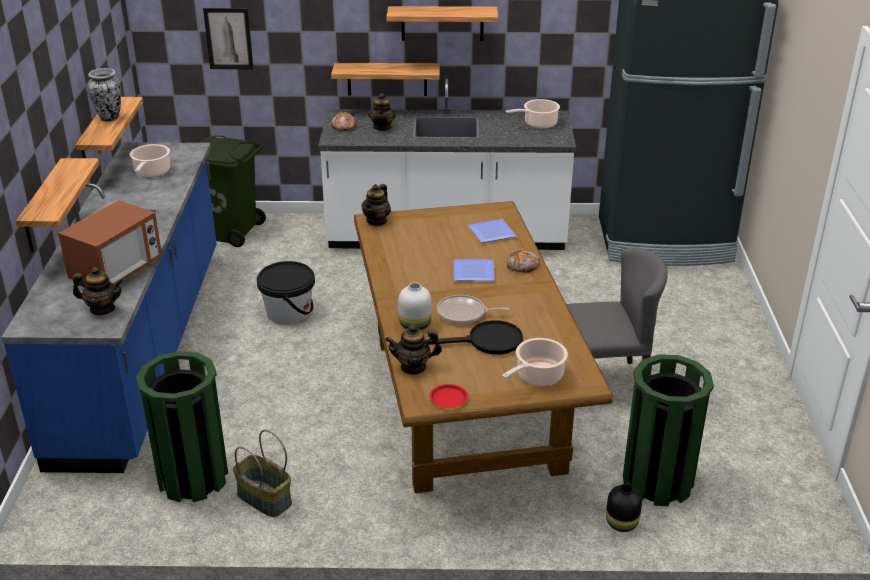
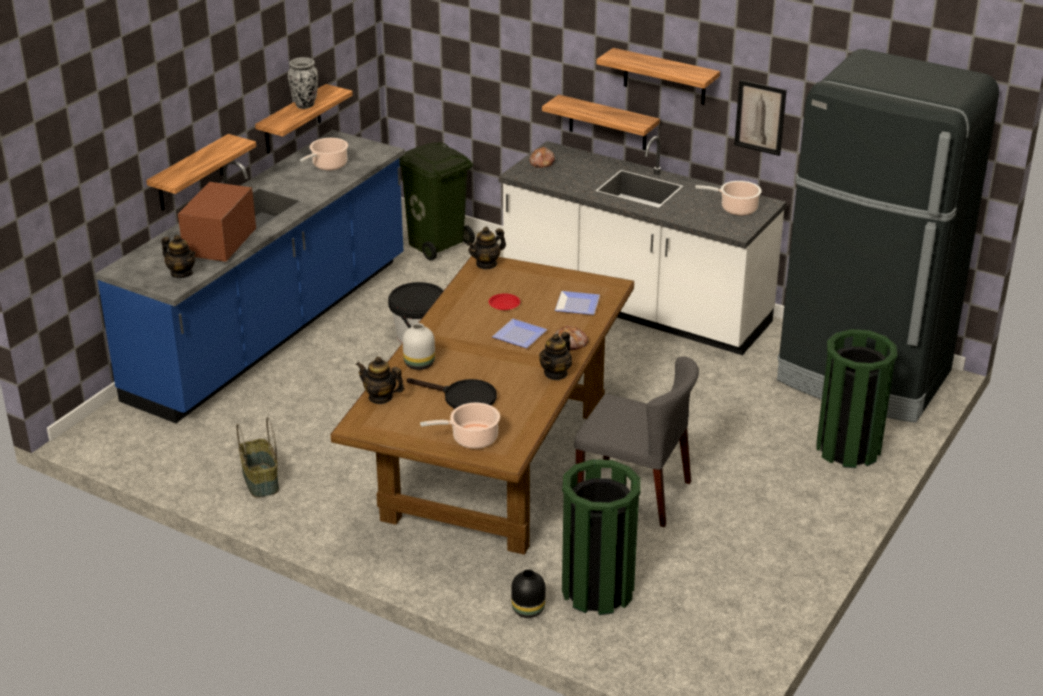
camera: 30 degrees right, 0 degrees up
microwave [58,200,162,285] -> microwave turned 135 degrees clockwise [178,182,256,262]
green trash can [136,351,228,502] -> green trash can moved to [816,329,898,468]
picture [203,8,254,69] -> picture moved to [734,80,787,156]
teapot [368,93,396,131] -> teapot moved to [539,332,572,380]
red plate [430,384,468,408] -> red plate moved to [489,293,520,310]
frying pan [437,295,510,324] -> none

